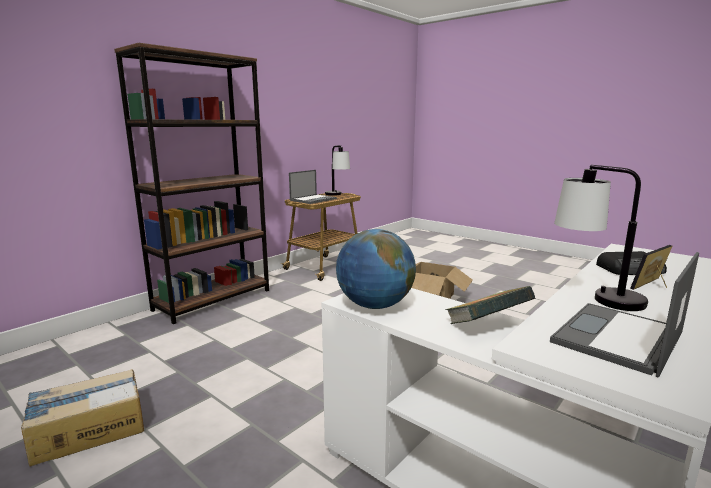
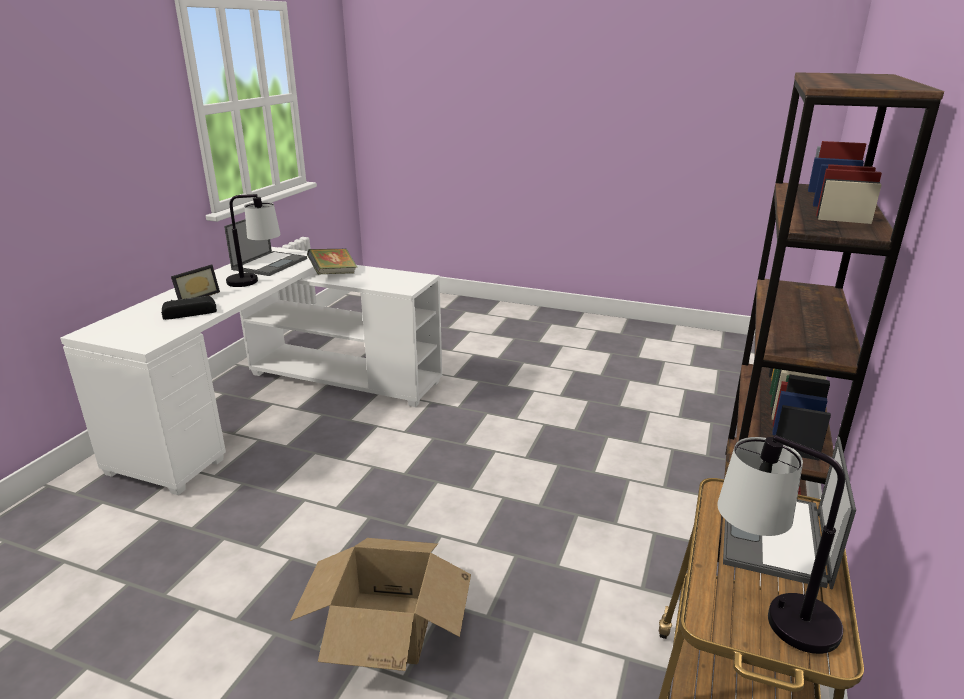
camera: 160 degrees right, 10 degrees up
cardboard box [21,369,144,467] -> none
globe [336,229,416,309] -> none

